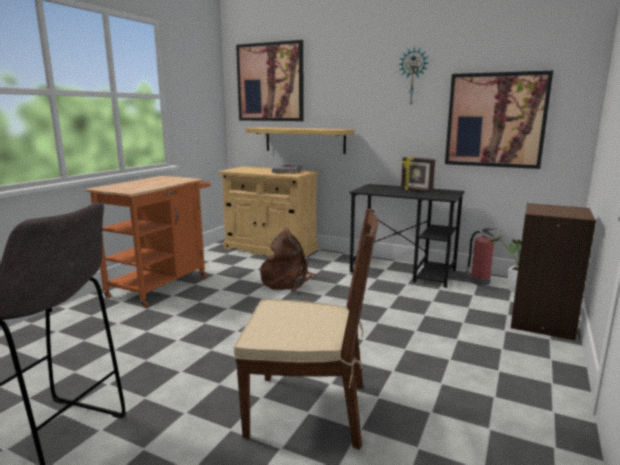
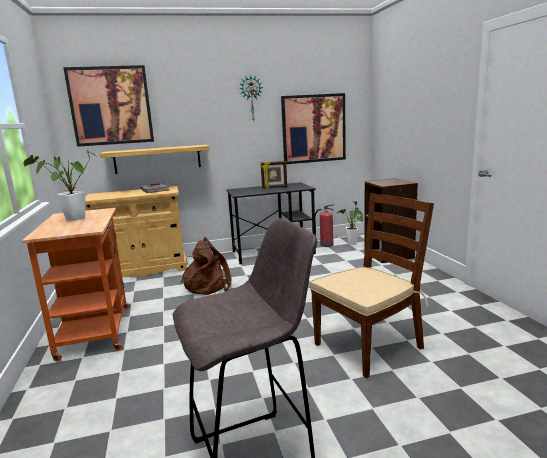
camera: 40 degrees left, 0 degrees up
none -> potted plant [23,151,96,221]

